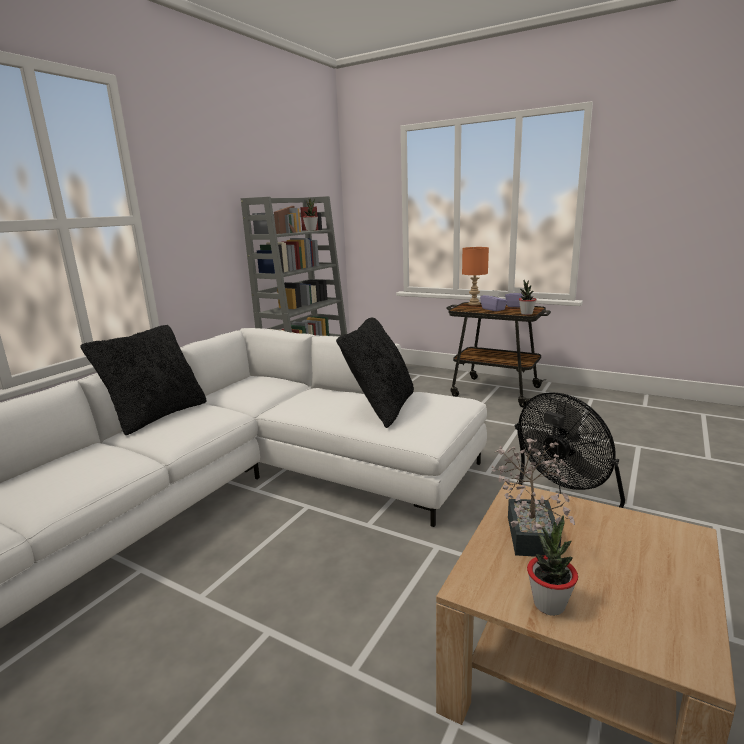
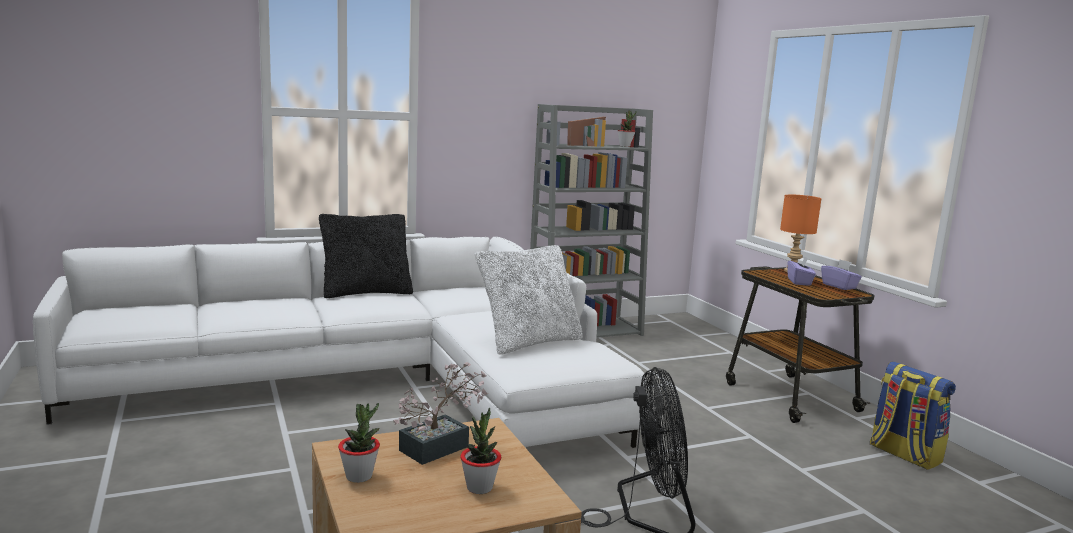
camera: 35 degrees right, 5 degrees down
black pillow [336,317,414,428] -> white pillow [475,245,583,355]
potted plant [519,280,537,315] -> potted plant moved to [460,408,502,494]
none -> backpack [870,361,956,470]

